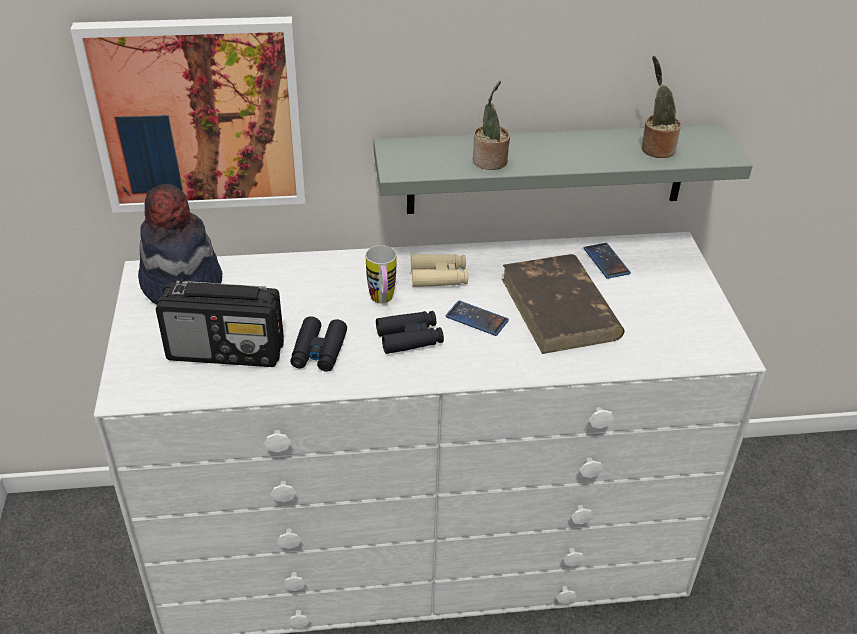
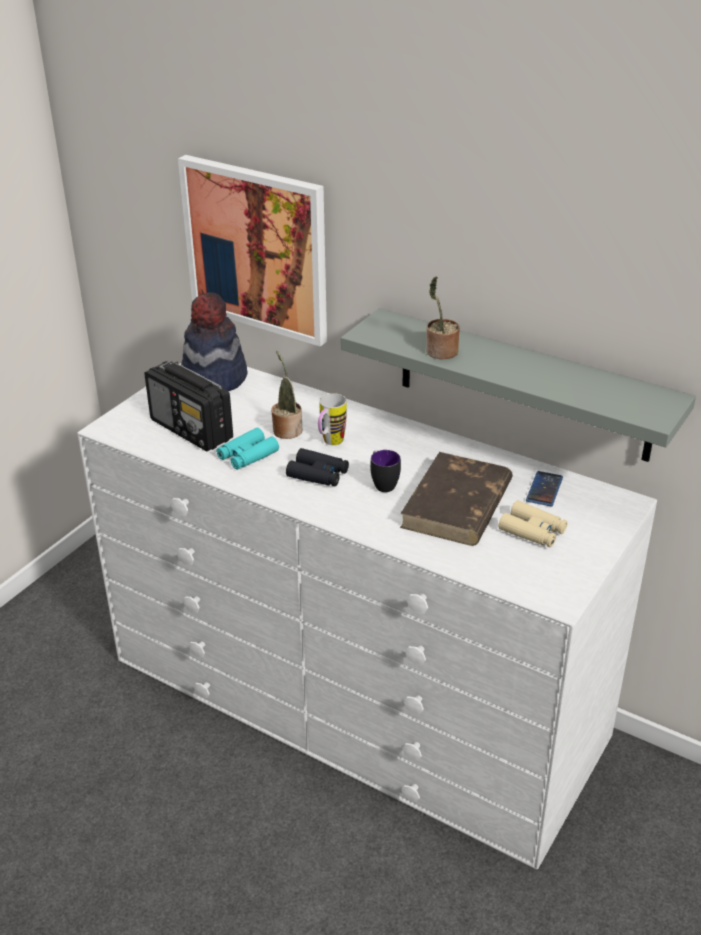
camera: 40 degrees right, 5 degrees down
black binoculars [290,316,347,372] -> turquoise binoculars [217,428,279,470]
beige binoculars [411,254,468,287] -> beige binoculars moved to [499,500,567,547]
phone [446,301,509,336] -> mug [370,450,401,492]
potted plant [641,56,681,158] -> potted plant moved to [271,351,303,439]

